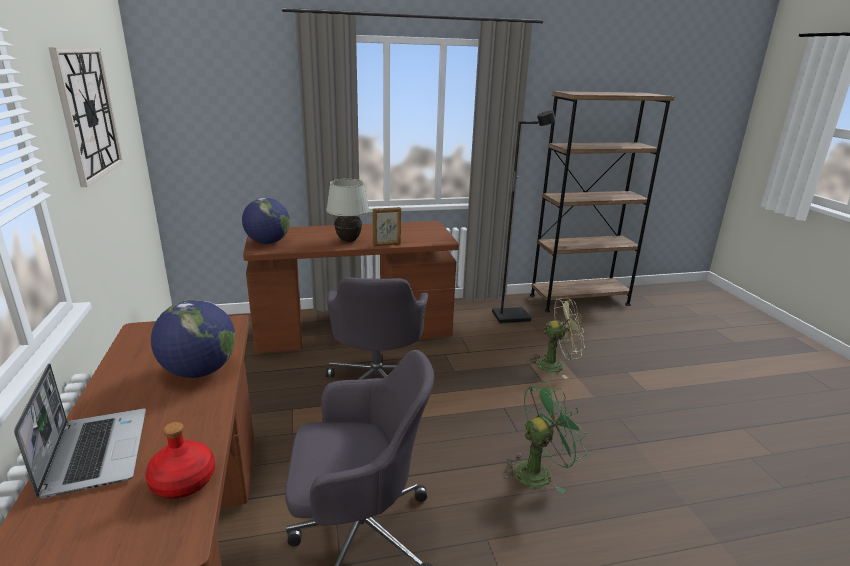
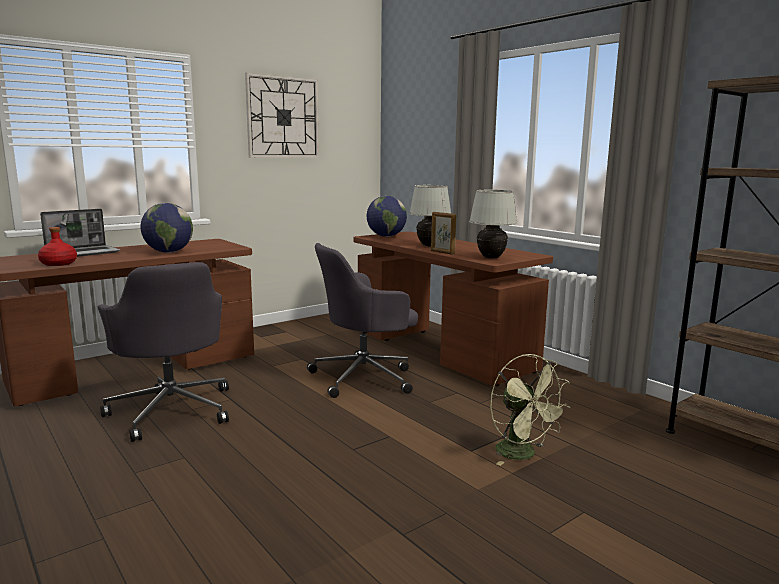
camera: 65 degrees right, 10 degrees down
black floor lamp [492,110,556,324] -> none
green fan [502,382,587,493] -> none
none -> white table lamp [469,190,517,259]

